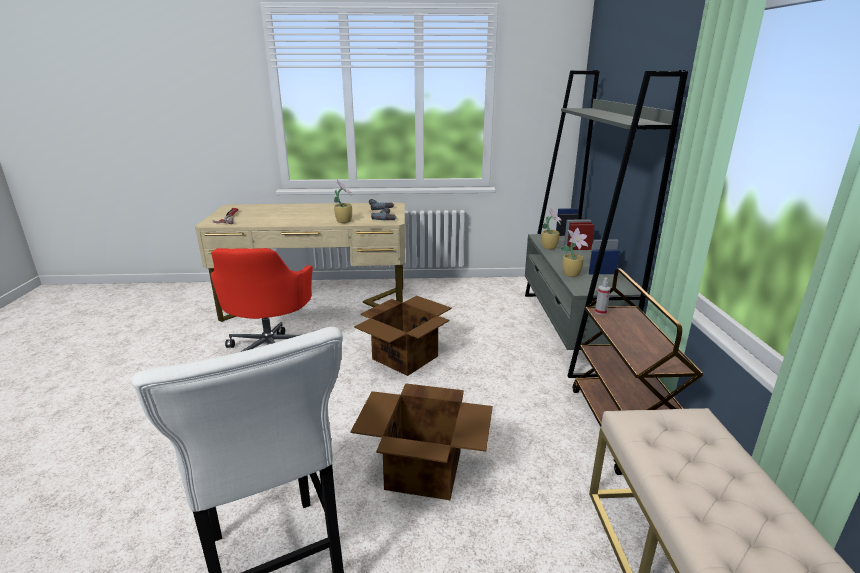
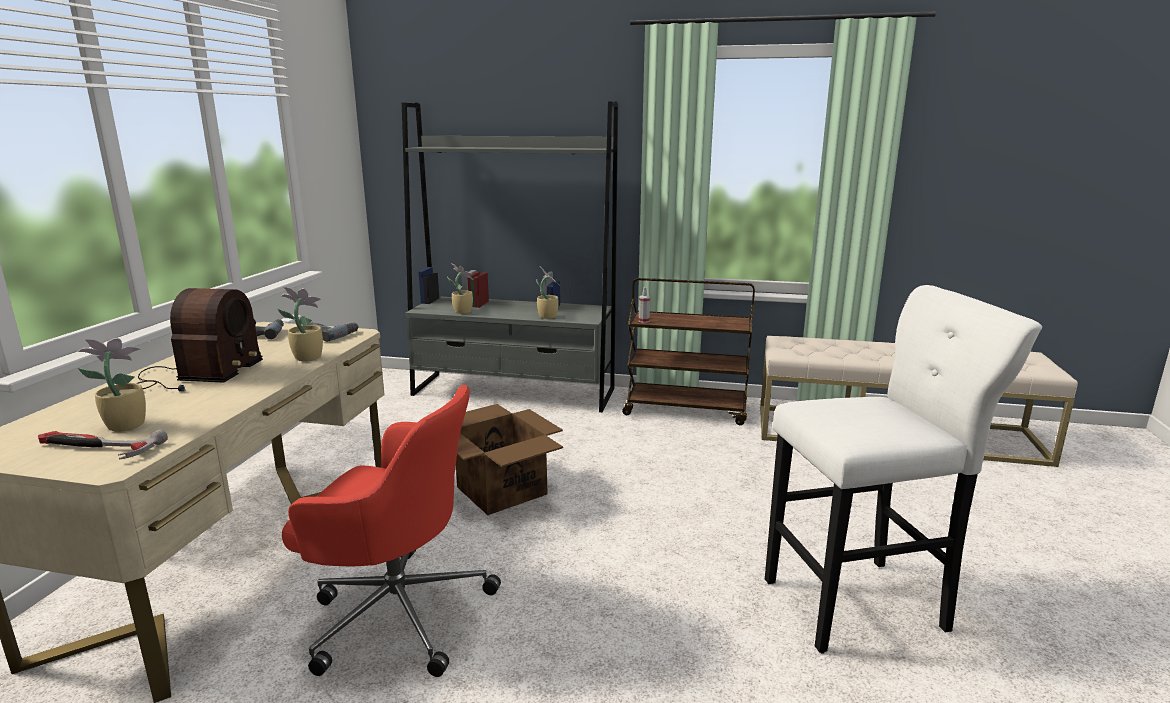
camera: 75 degrees left, 5 degrees down
cardboard box [350,383,493,500] -> none
none -> potted plant [77,338,146,431]
none -> radio [137,288,263,392]

